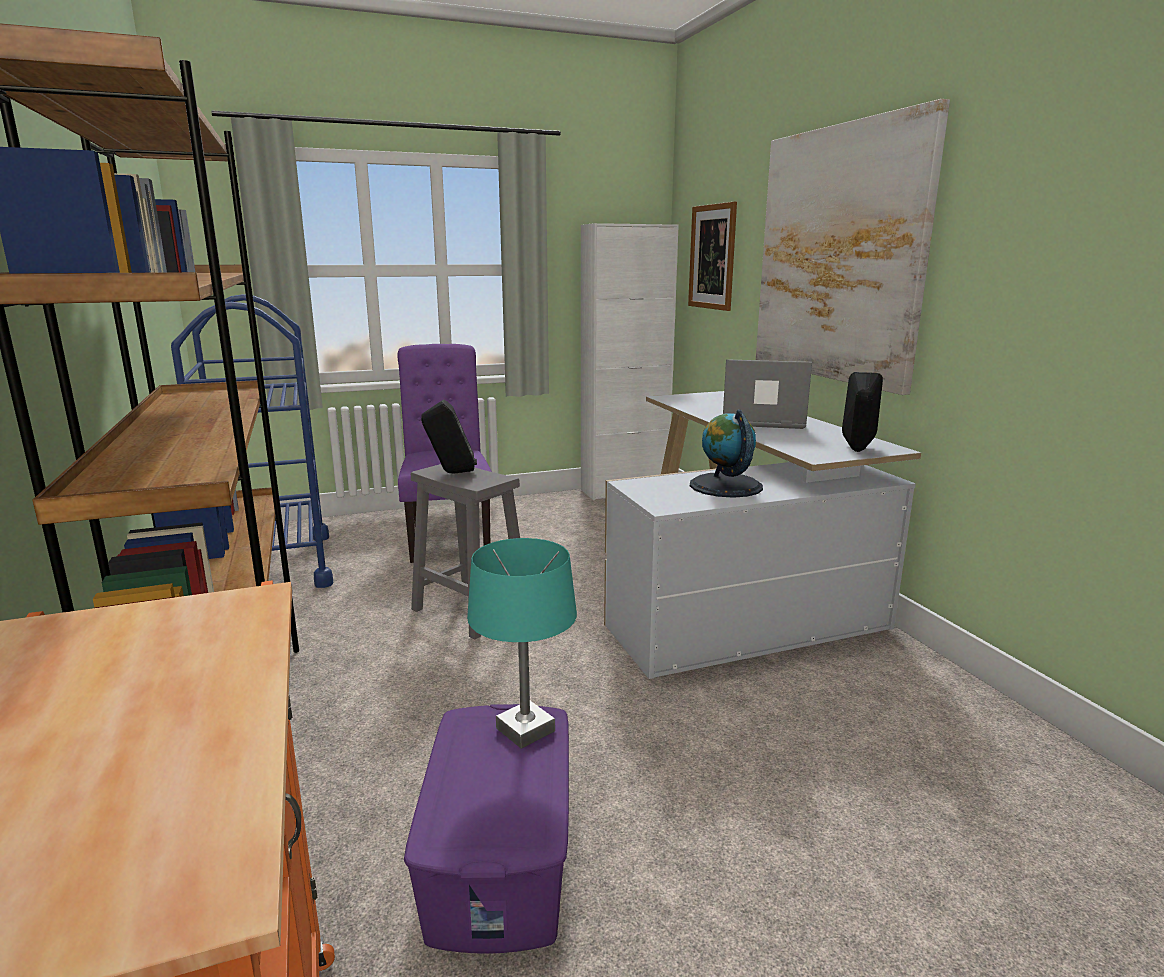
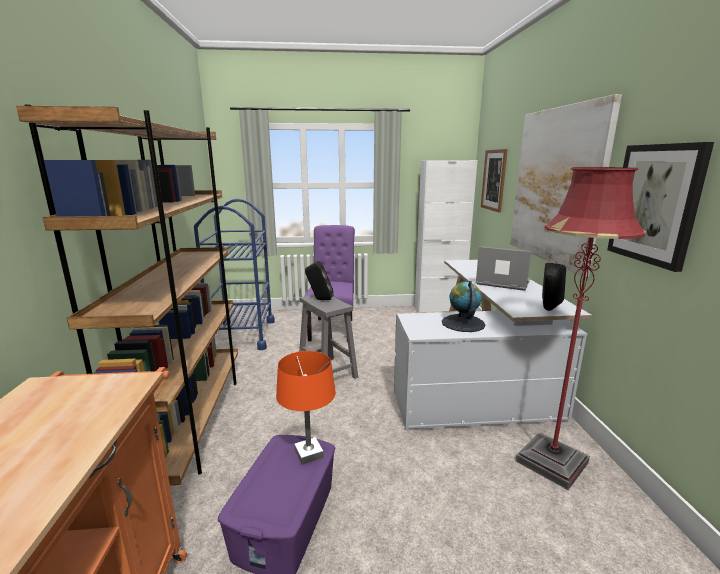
camera: 15 degrees right, 0 degrees up
turquoise table lamp [467,538,577,749] -> orange table lamp [276,351,336,465]
none -> red floor lamp [516,167,646,490]
none -> picture [607,142,714,272]

